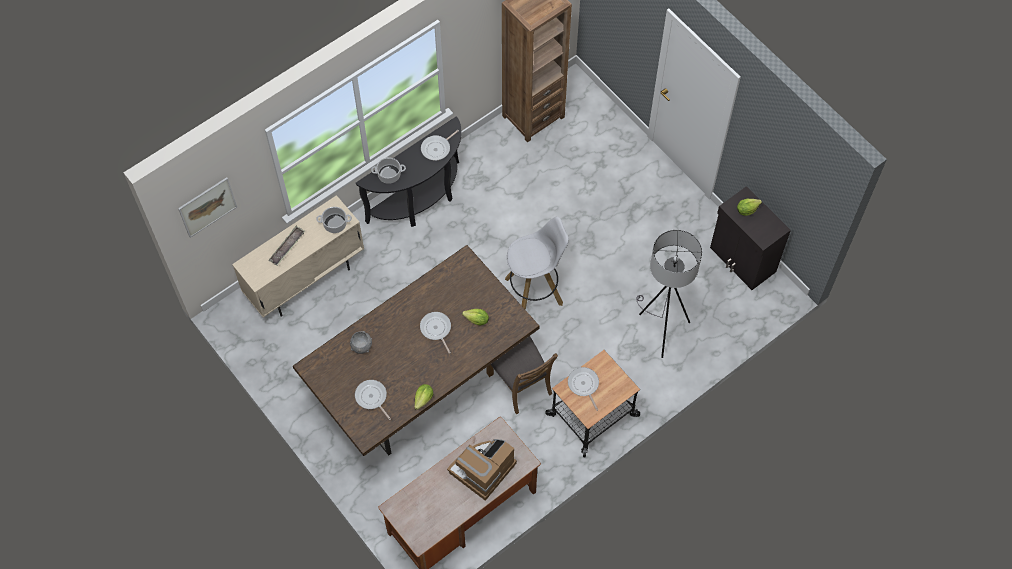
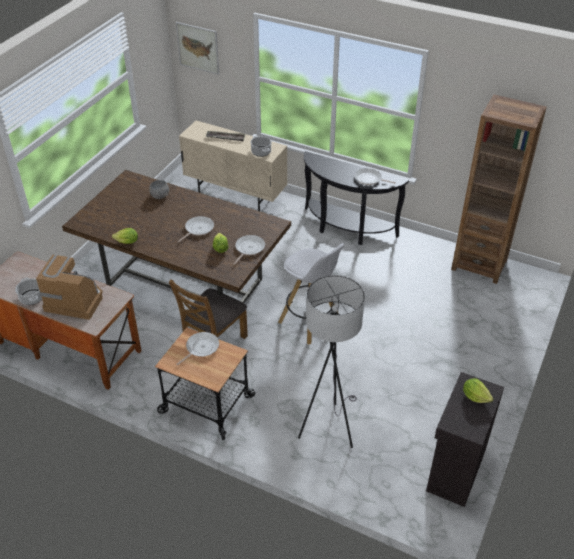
camera: 65 degrees right, 20 degrees down
frying pan [355,380,391,420] -> frying pan moved to [234,235,265,265]
cooking pot [371,157,406,184] -> cooking pot moved to [15,277,42,305]

